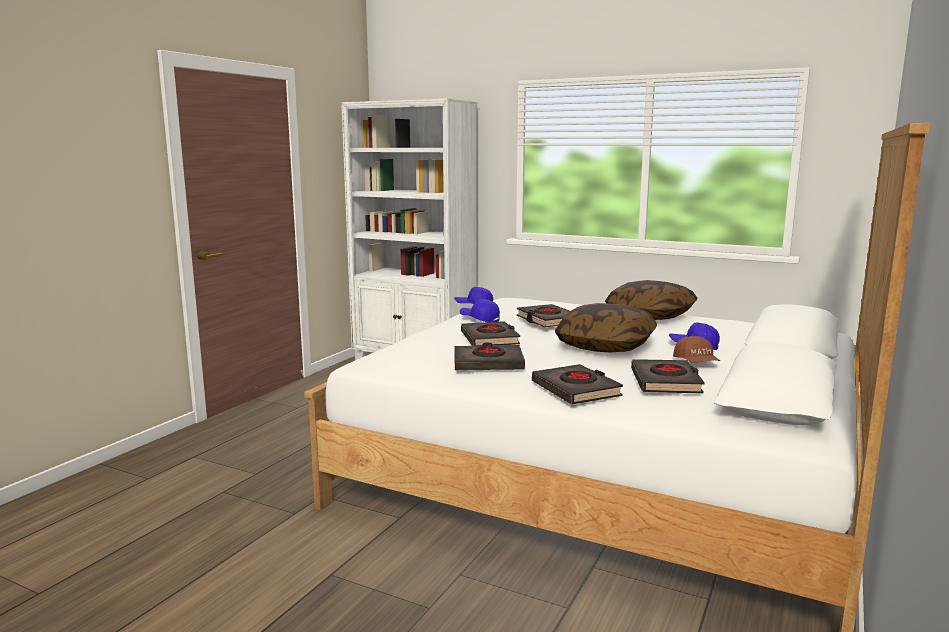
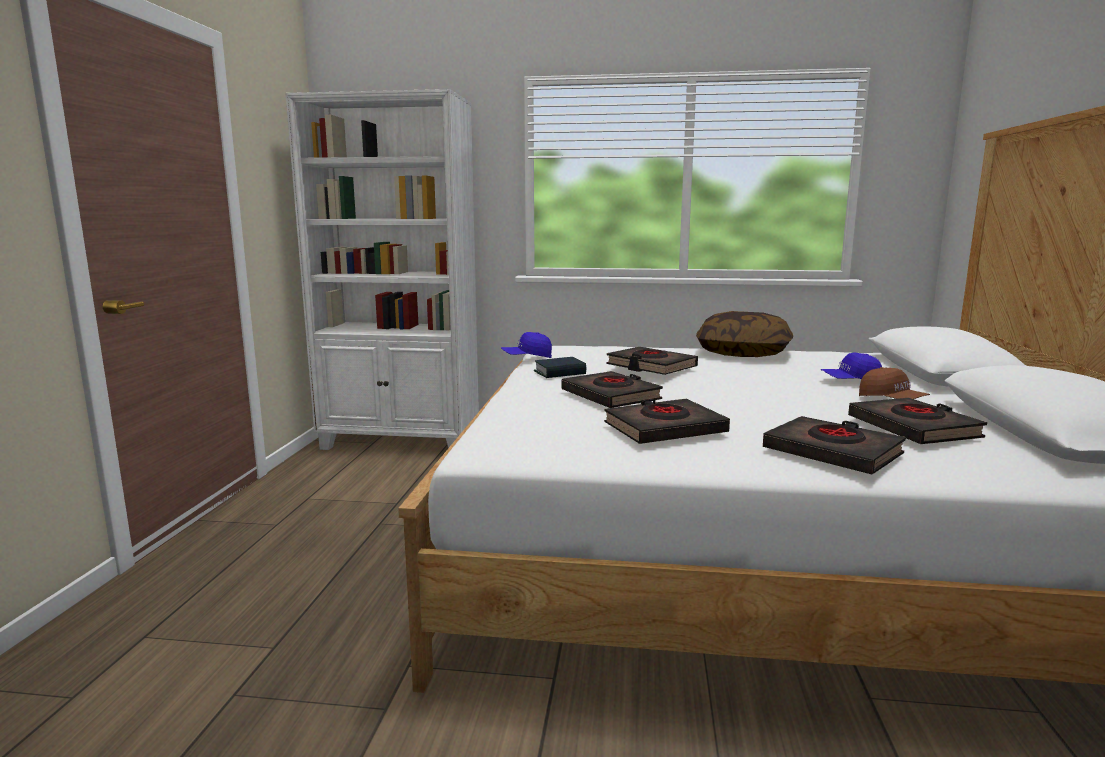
camera: 20 degrees left, 0 degrees up
blue cap [460,299,500,322] -> book [534,357,586,378]
pillow [555,303,657,352] -> none

